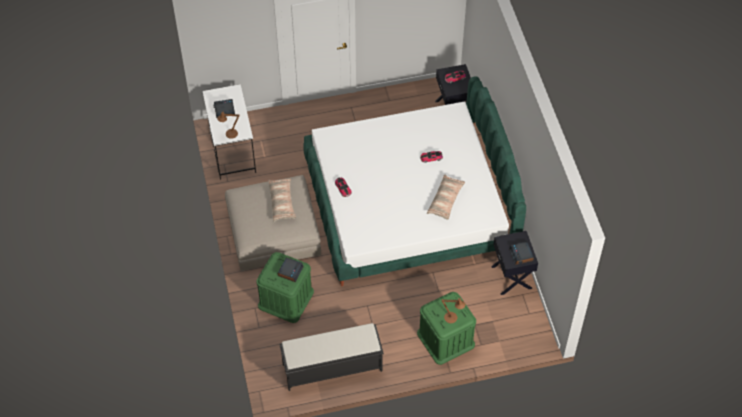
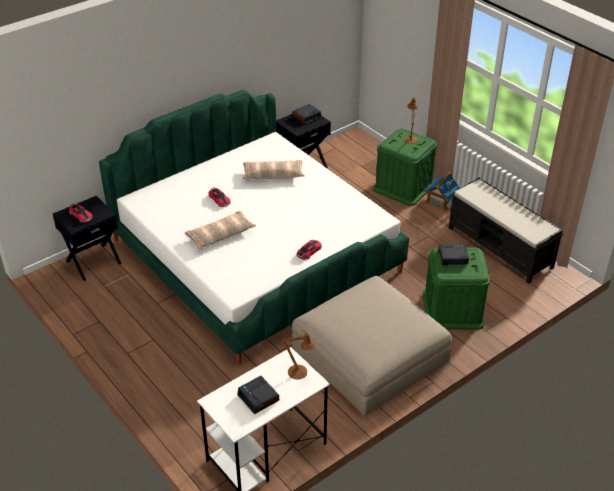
camera: 115 degrees left, 15 degrees down
pillow [268,178,296,222] -> pillow moved to [185,211,256,249]
none -> toy house [424,172,461,211]

